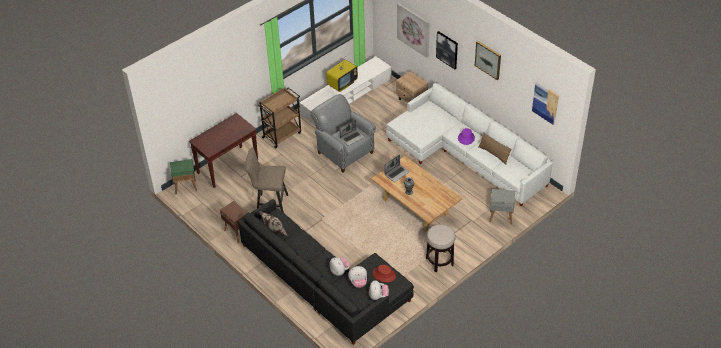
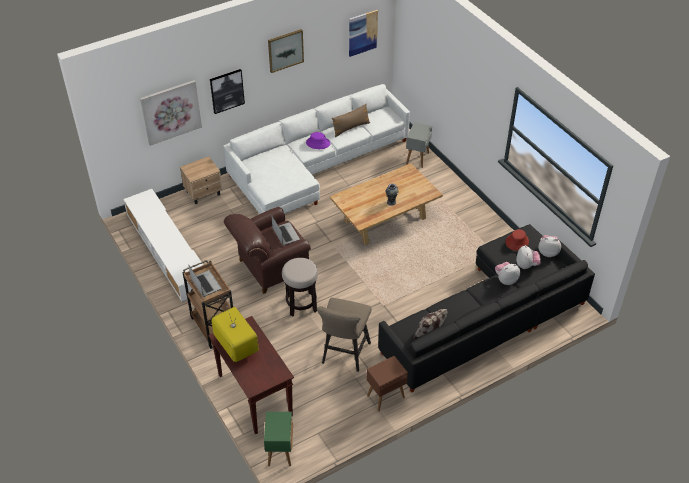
camera: 80 degrees left, 0 degrees up
grey armchair [310,94,376,173] -> brown armchair [224,207,311,294]
television [326,56,358,92] -> television moved to [211,306,259,362]
laptop [384,154,410,182] -> laptop moved to [189,266,222,297]
stool [426,224,456,272] -> stool moved to [282,258,318,316]

